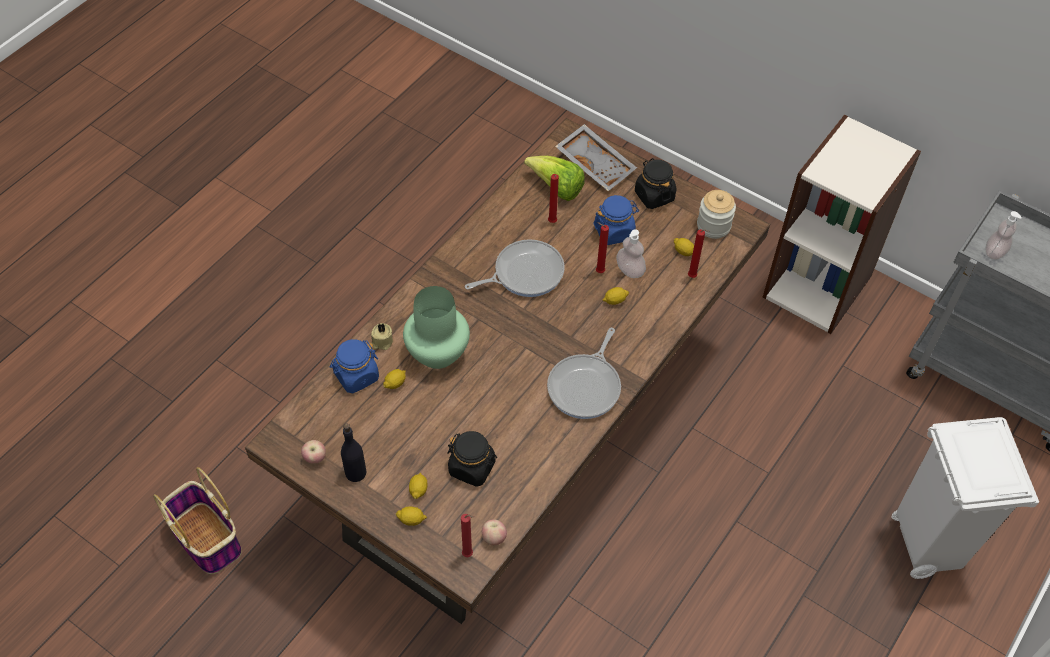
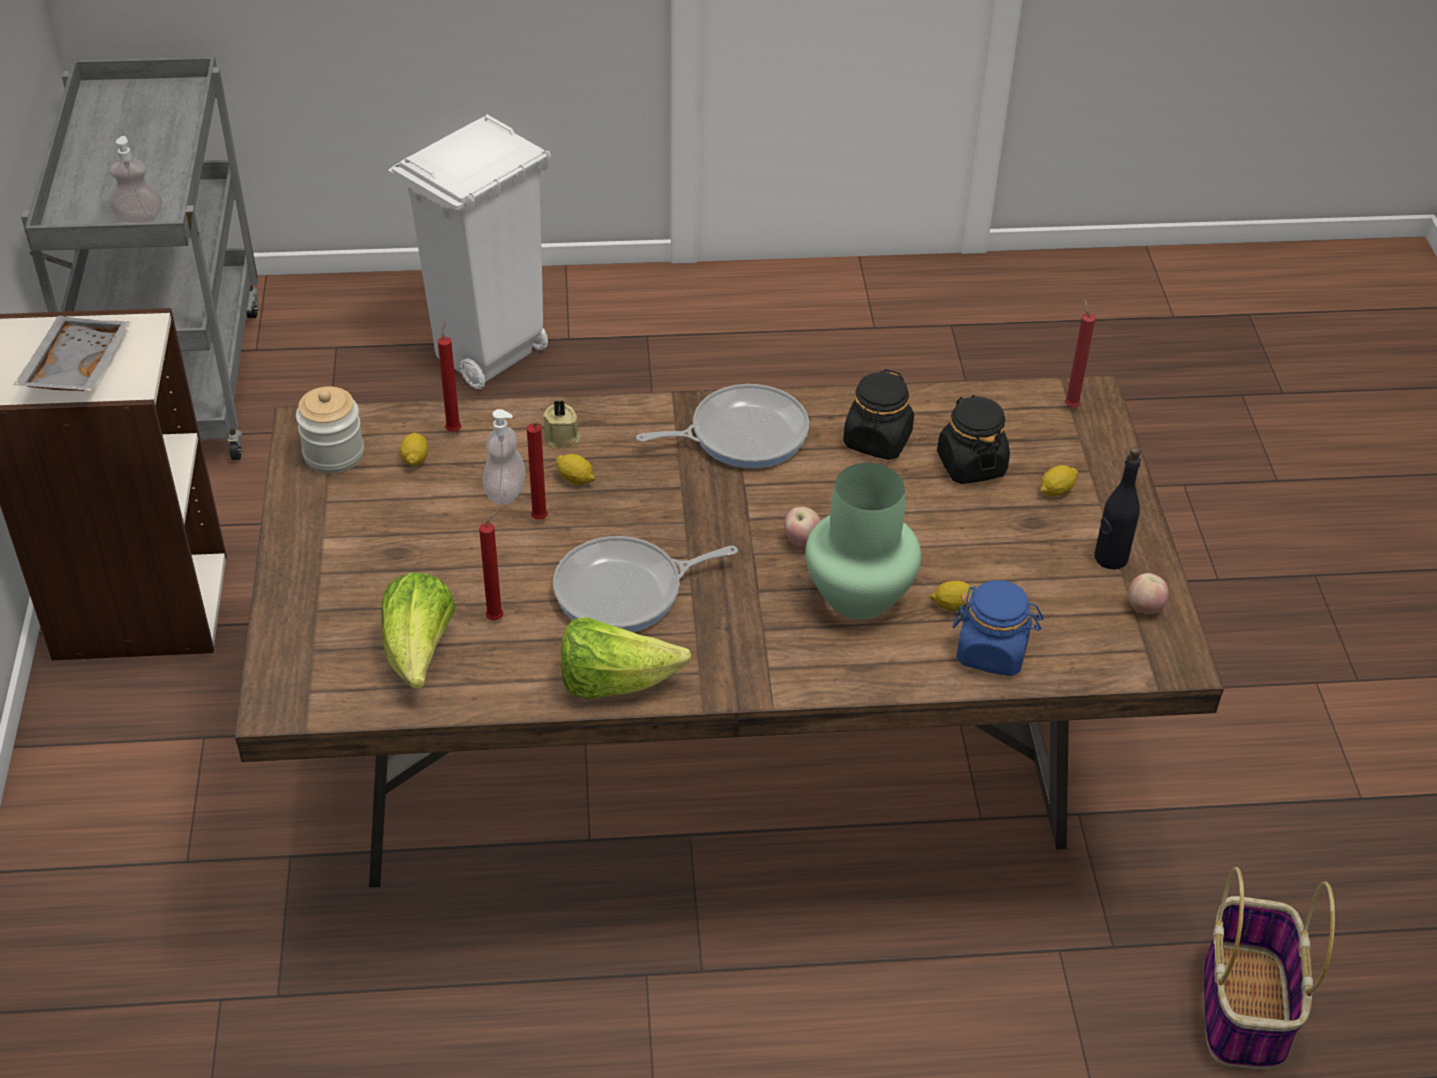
camera: 130 degrees left, 10 degrees down
beige candle [371,323,393,350] -> beige candle moved to [543,400,581,448]
lemon [395,506,427,526] -> none
frying pan [465,239,565,297] -> frying pan turned 45 degrees counterclockwise [553,536,738,632]
apple [482,520,507,546] -> apple moved to [784,507,821,547]
grey tray [555,124,637,191] -> grey tray moved to [14,316,132,391]
blue jar [593,195,639,245] -> none
black jar [635,158,676,209] -> black jar moved to [843,369,914,460]
none -> lettuce [561,617,691,699]

